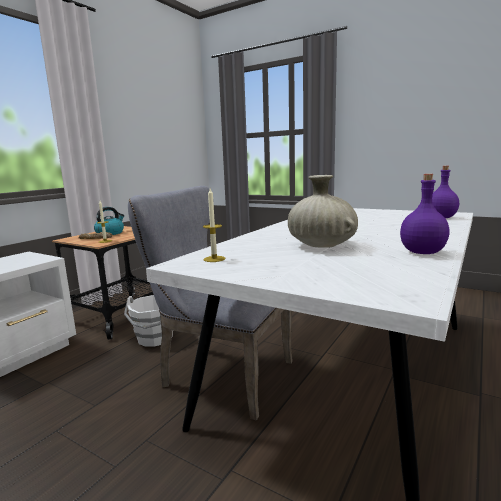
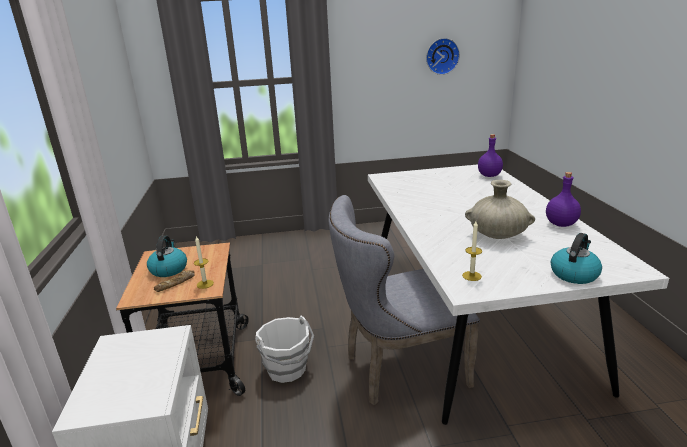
camera: 40 degrees left, 10 degrees up
none -> wall clock [426,38,460,75]
none -> kettle [551,233,602,284]

